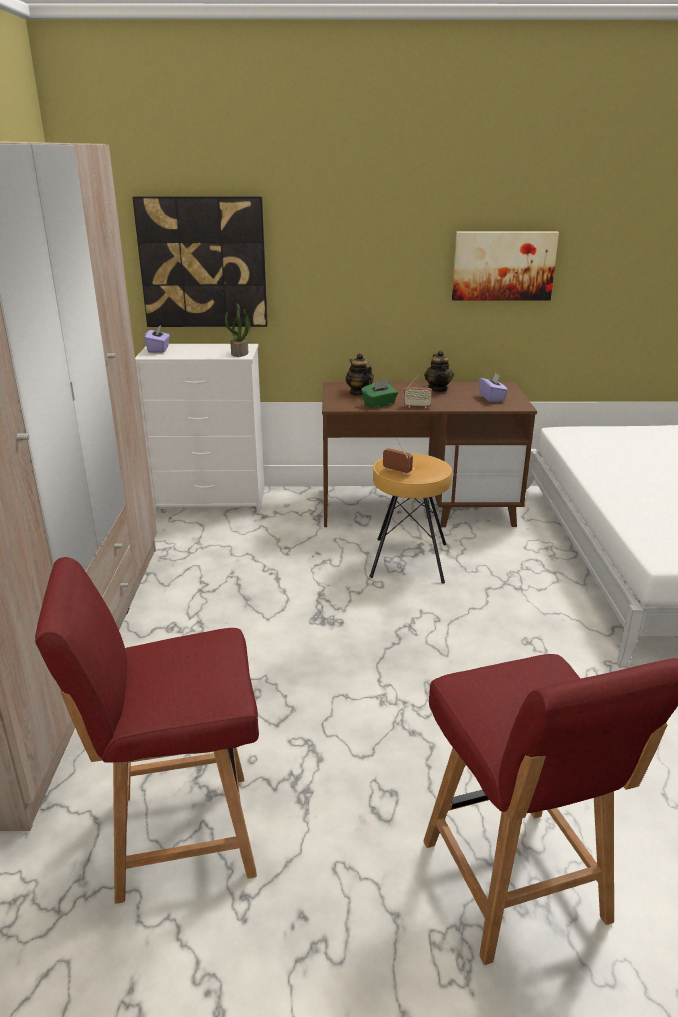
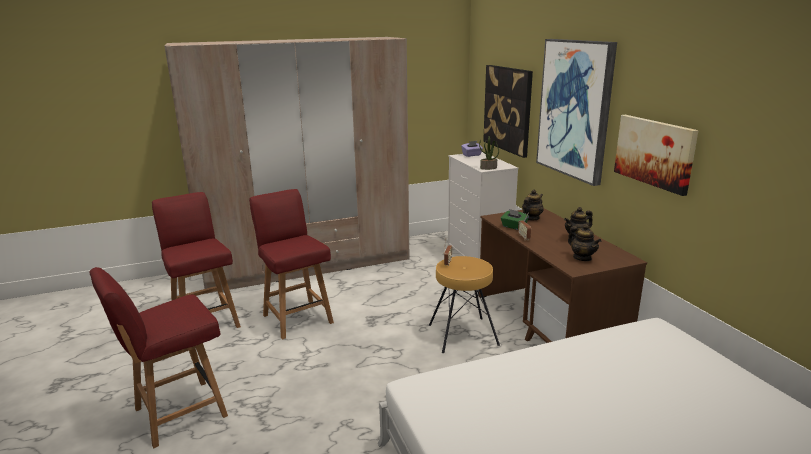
camera: 70 degrees right, 5 degrees down
purple tissue box [479,373,508,402] -> teapot [568,224,601,261]
none -> red chair [249,189,334,340]
none -> picture [536,39,617,186]

